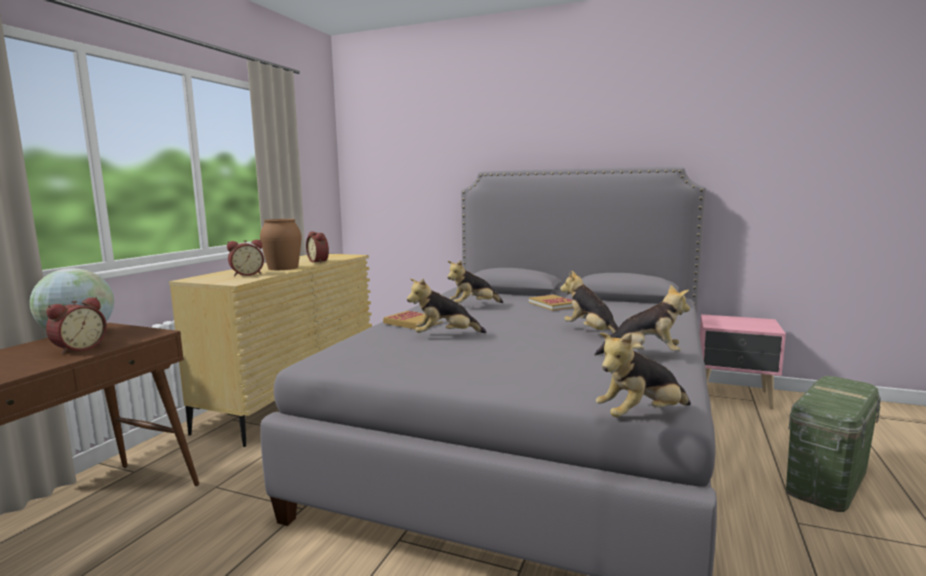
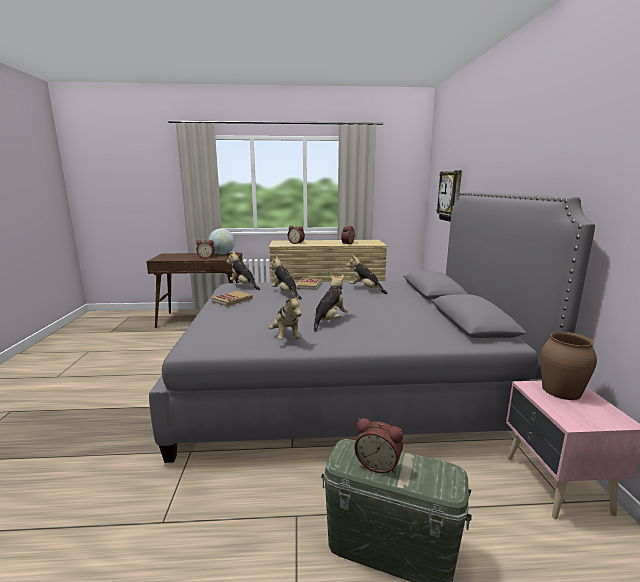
camera: 65 degrees right, 5 degrees up
brown vase [260,219,301,270] -> brown vase moved to [541,332,597,400]
book [529,295,573,311] -> book moved to [212,291,253,306]
plush toy [596,332,691,417] -> plush toy moved to [226,251,260,290]
none -> alarm clock [355,418,403,473]
none -> wall clock [436,170,462,222]

